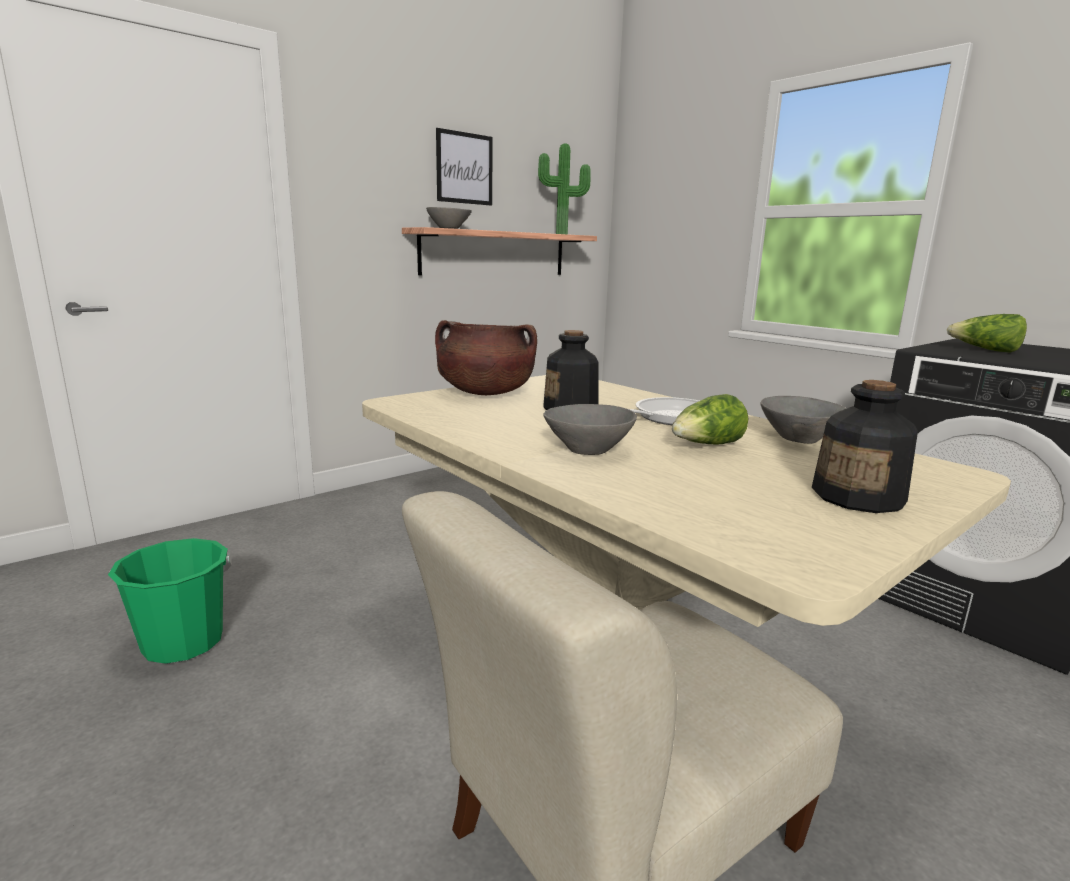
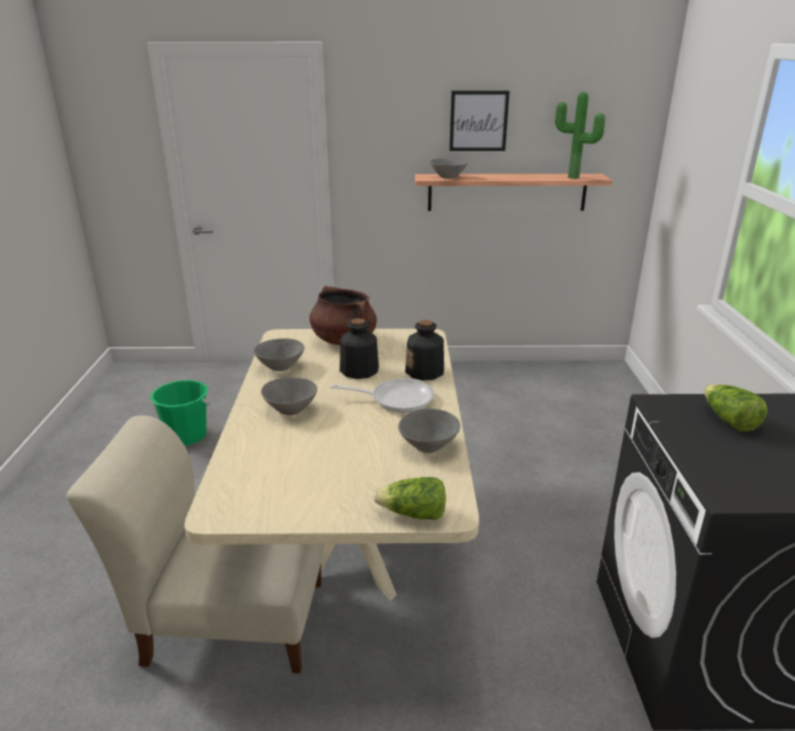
camera: 40 degrees right, 10 degrees up
lettuce [672,394,749,444] -> lettuce moved to [373,477,446,520]
bottle [812,380,918,513] -> bottle moved to [405,320,444,381]
none -> grey bowl [254,338,304,371]

